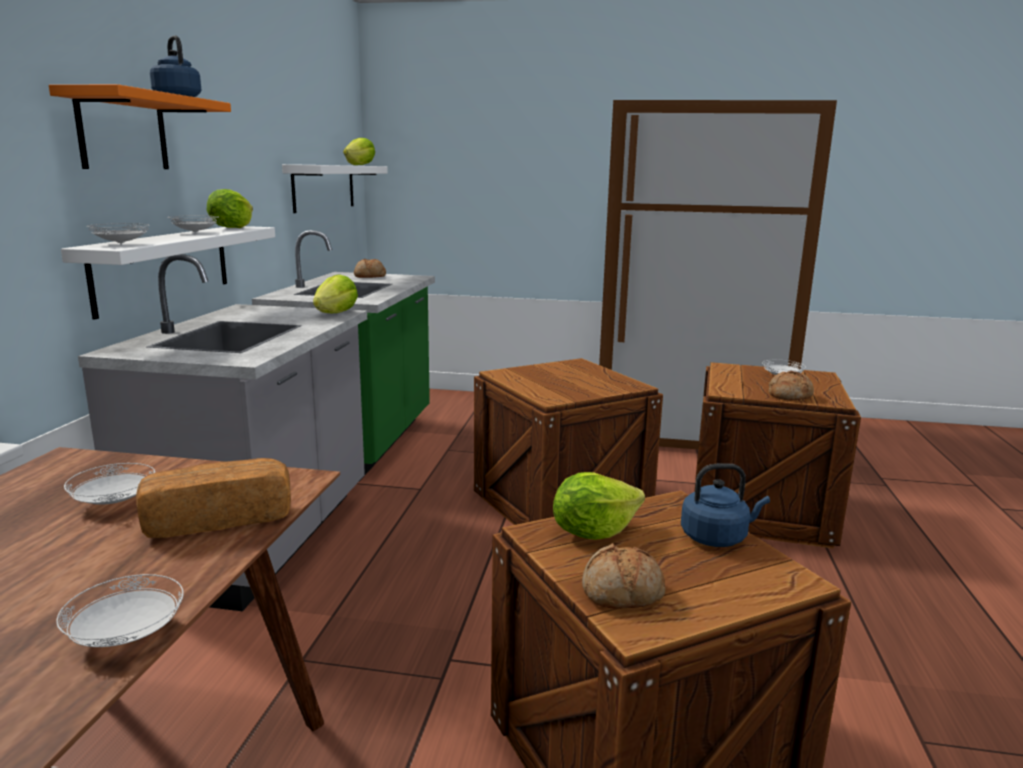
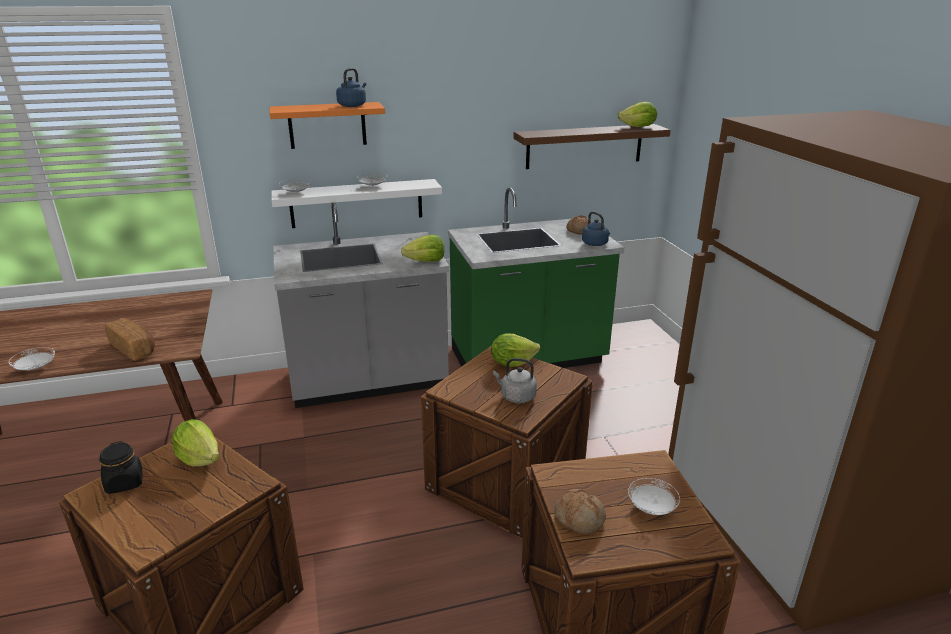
camera: 65 degrees right, 10 degrees up
white plate [64,463,155,505] -> none
lettuce [207,189,253,228] -> lettuce moved to [491,334,540,367]
white shelf [282,164,388,213] -> brown shelf [513,124,671,169]
bread [582,543,666,609] -> black jar [99,441,142,494]
blue kettle [681,463,770,547] -> blue kettle moved to [582,212,610,246]
none -> grey kettle [493,358,537,403]

